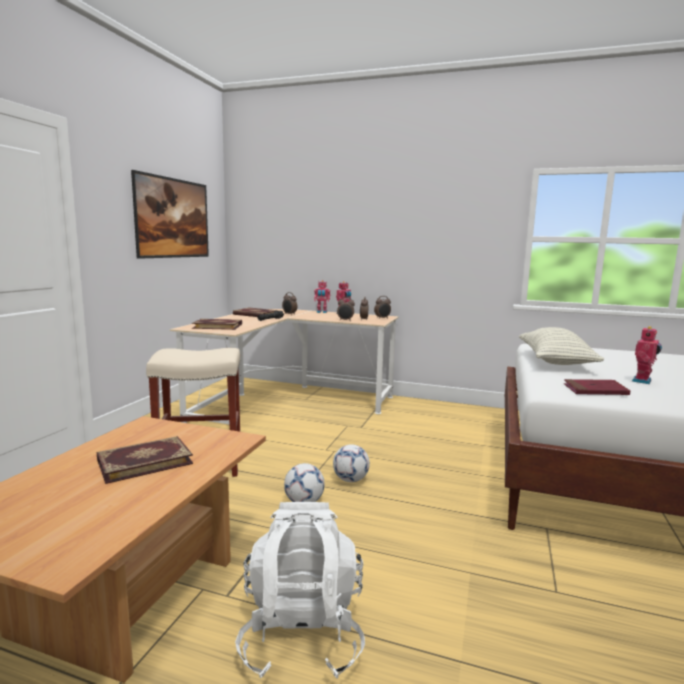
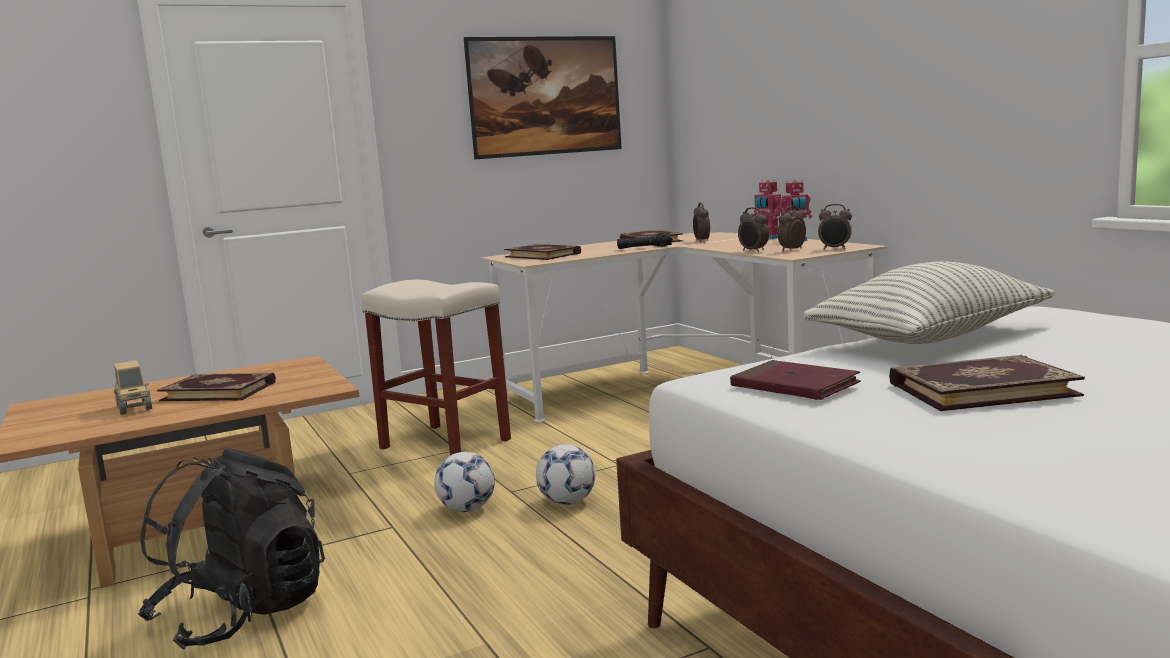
camera: 45 degrees right, 0 degrees up
white backpack [235,502,365,679] -> black backpack [138,448,325,650]
toy robot [632,326,662,384] -> book [889,355,1085,411]
none -> toy truck [114,360,152,415]

